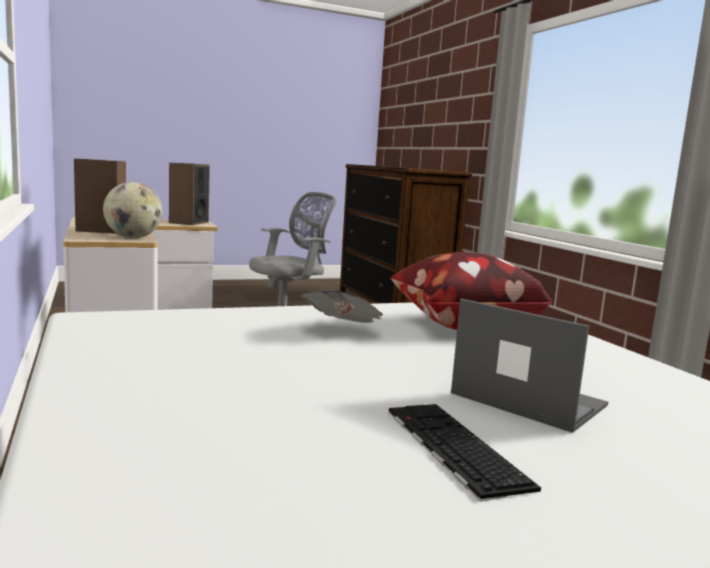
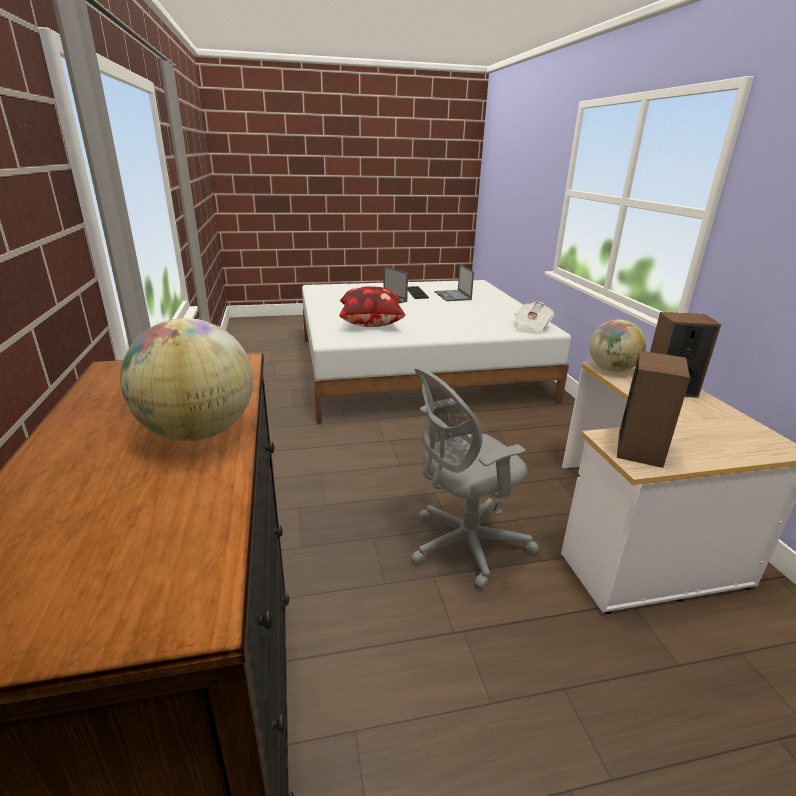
camera: 170 degrees left, 15 degrees up
newspaper [300,290,382,323] -> newspaper moved to [514,302,554,333]
none -> globe [120,318,253,441]
none -> laptop [434,264,474,301]

